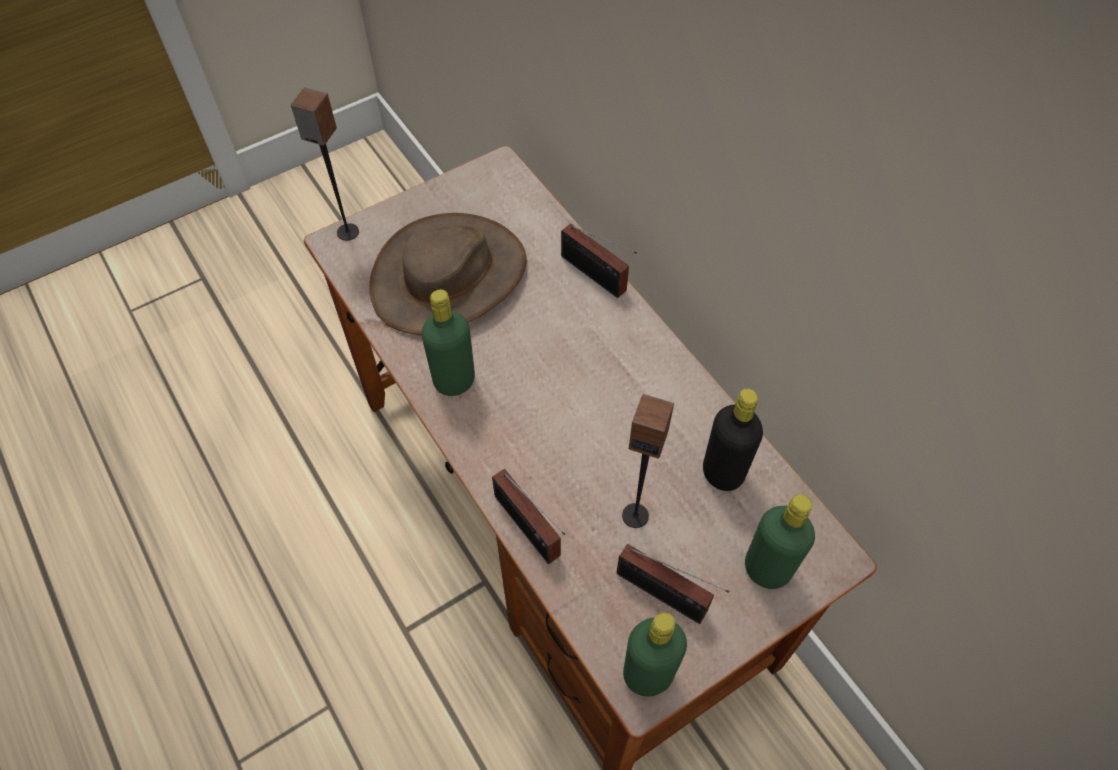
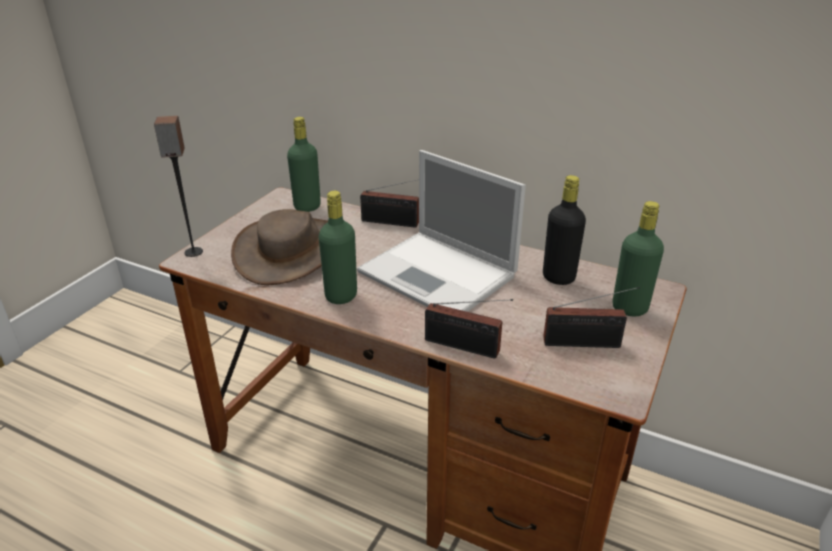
camera: 30 degrees left, 25 degrees down
speaker [622,394,674,528] -> none
green bottle [623,613,687,697] -> green bottle moved to [287,117,321,212]
none -> laptop [357,150,526,312]

